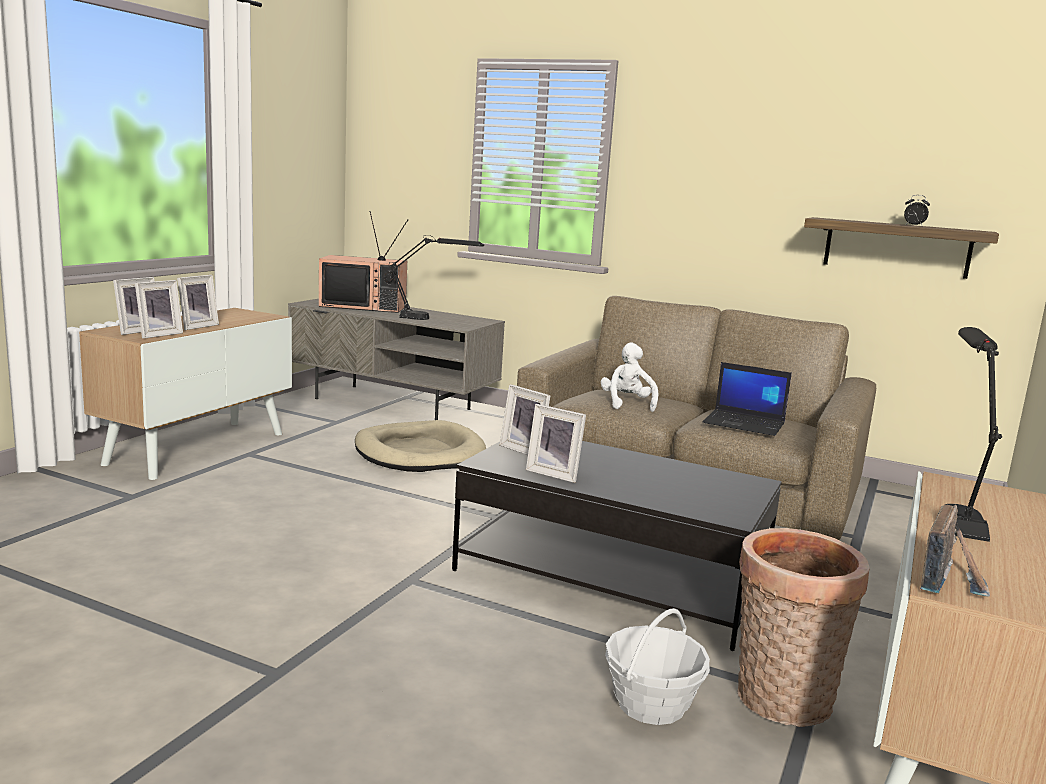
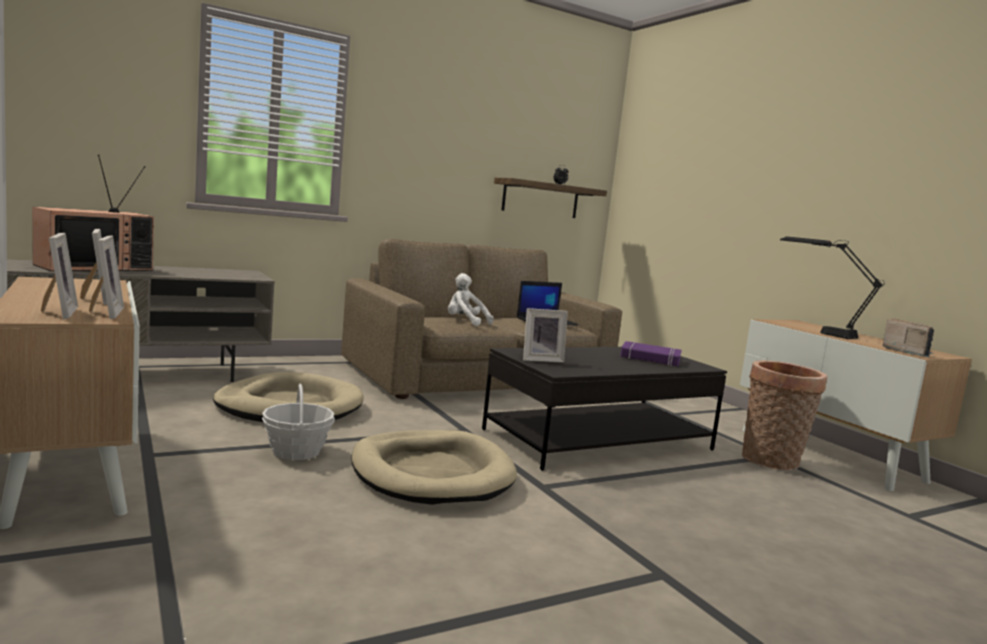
camera: 55 degrees left, 5 degrees down
black table lamp [390,235,484,320] -> none
picture frame [526,404,586,483] -> none
basket [605,608,710,725] -> basket moved to [262,384,335,460]
none -> beige dog bed [351,430,517,505]
none -> purple book [620,341,682,366]

